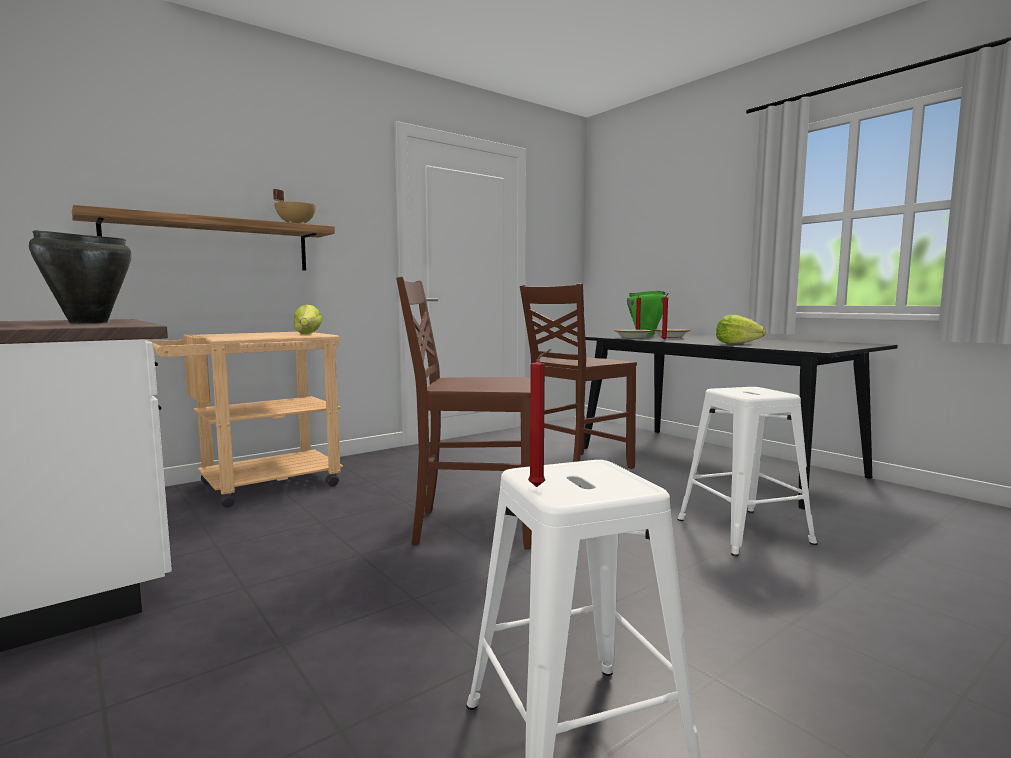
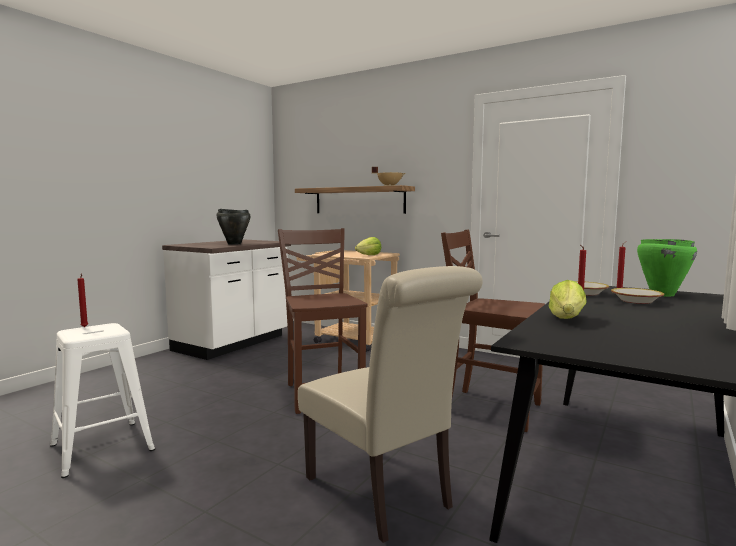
camera: 70 degrees right, 0 degrees up
white stool [677,387,817,556] -> beige chair [298,266,483,543]

